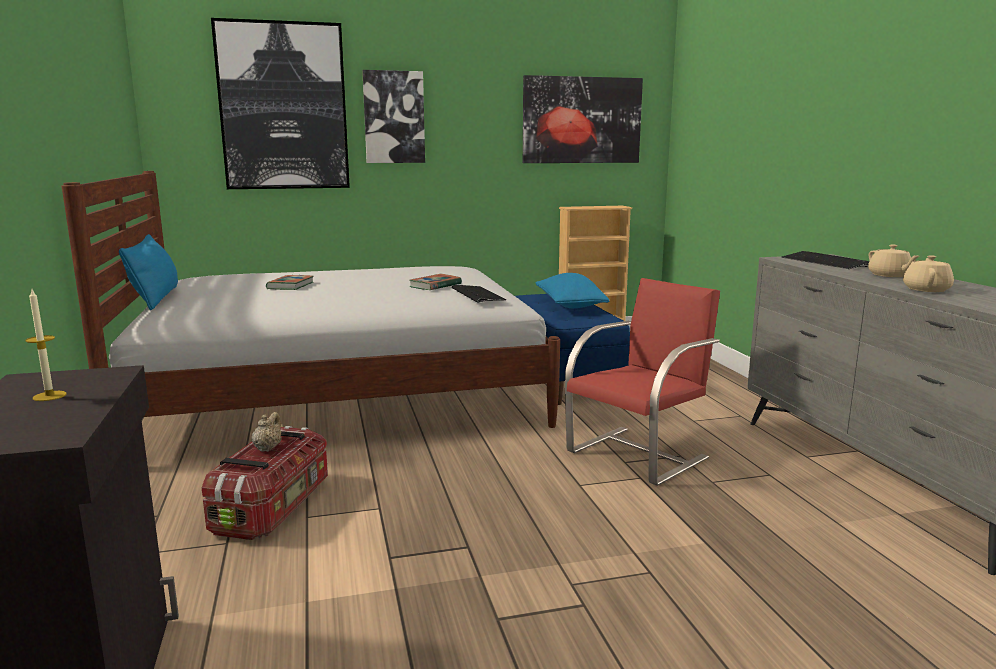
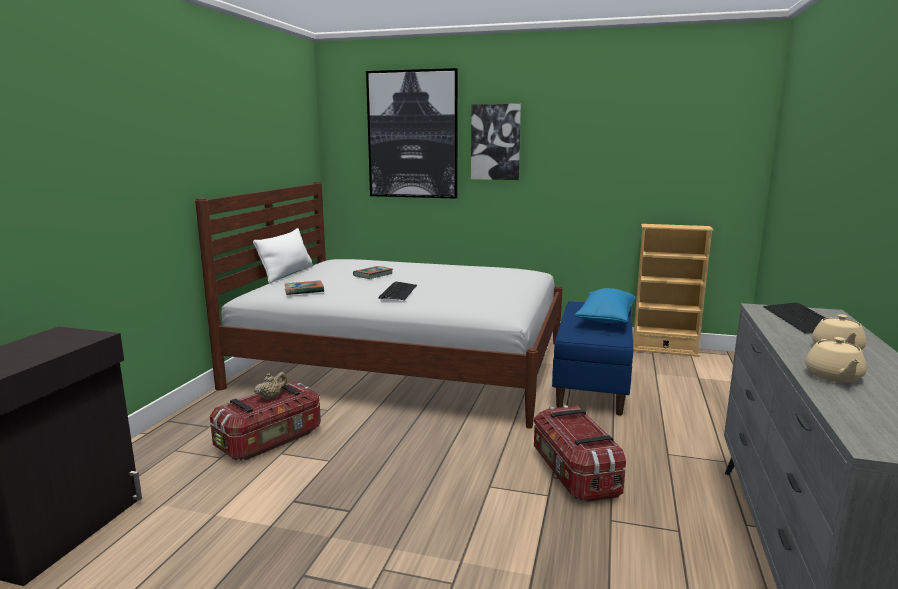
camera: 30 degrees right, 0 degrees up
candle [25,290,67,401] -> none
blue pillow [119,234,178,310] -> white pillow [253,228,313,283]
book [409,274,462,290] -> book moved to [285,280,324,295]
keyboard [452,285,506,302] -> keyboard moved to [379,281,417,300]
picture [523,75,643,163] -> none
red chair [565,278,720,486] -> storage box [534,405,626,502]
beige teapot [903,255,954,292] -> beige teapot turned 135 degrees clockwise [805,337,866,383]

